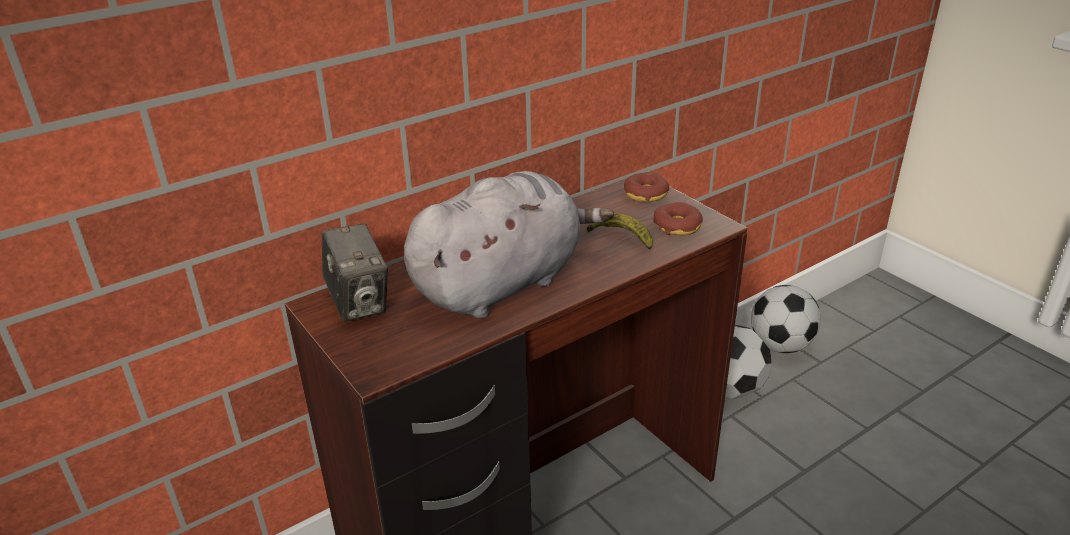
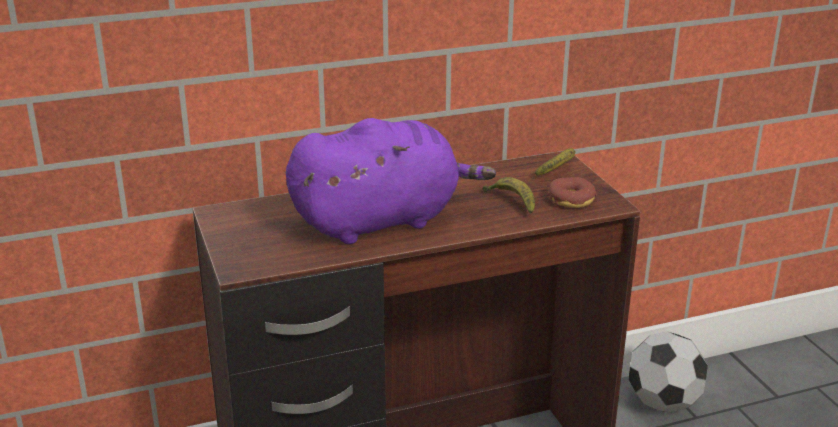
camera: 15 degrees right, 5 degrees down
camera [322,223,388,322] -> none
grey plush toy [404,171,614,319] -> purple plush toy [286,118,496,244]
donut [624,172,669,202] -> banana [535,149,575,176]
football [751,285,821,353] -> none

